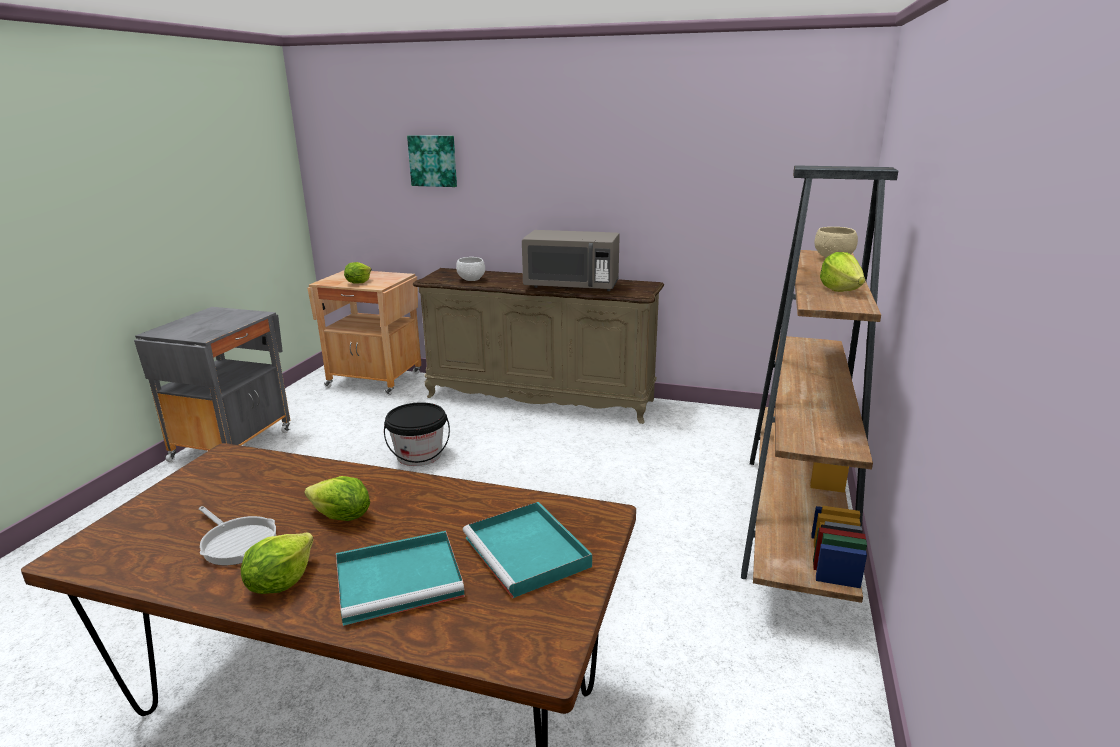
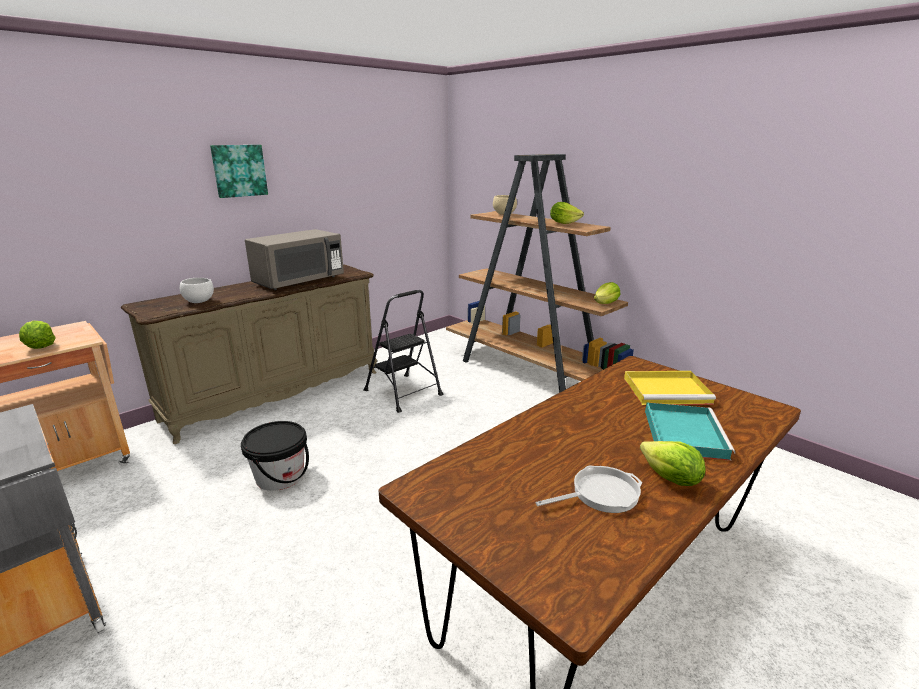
camera: 60 degrees left, 0 degrees up
lettuce [304,476,370,521] -> lettuce moved to [594,282,620,304]
picture [407,135,457,187] -> picture moved to [210,145,268,198]
turquoise tray [463,502,592,598] -> yellow tray [624,371,716,405]
none -> black step ladder [363,290,444,413]

